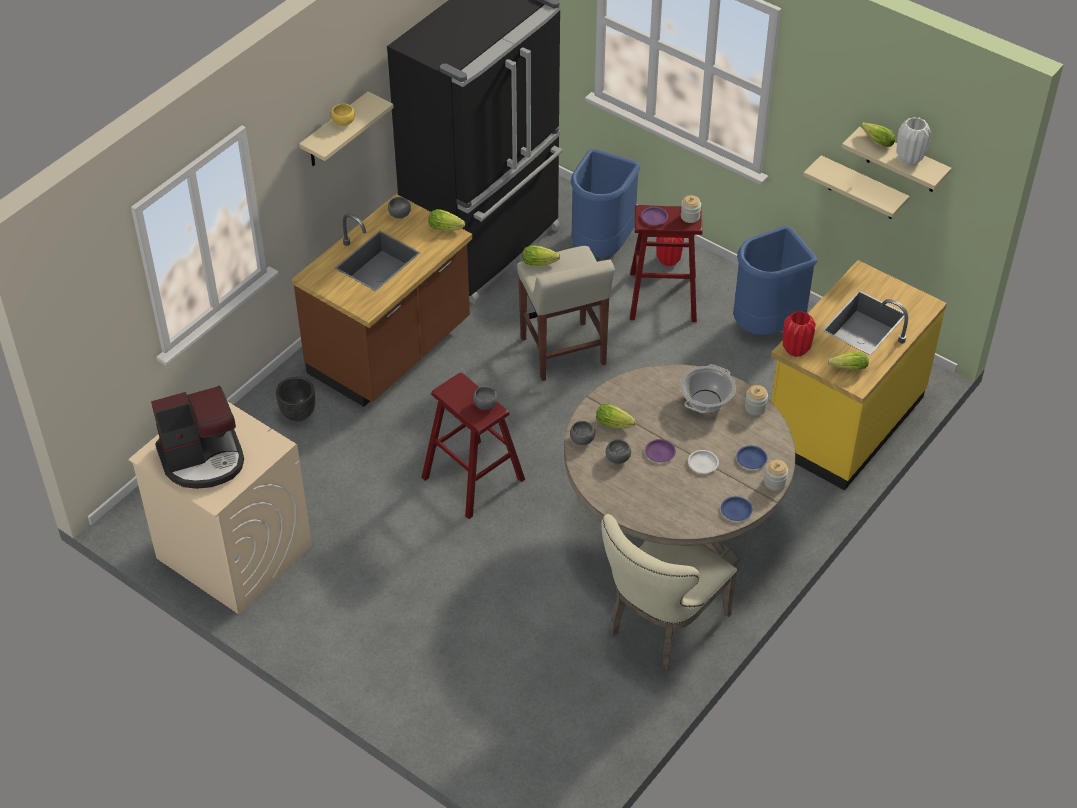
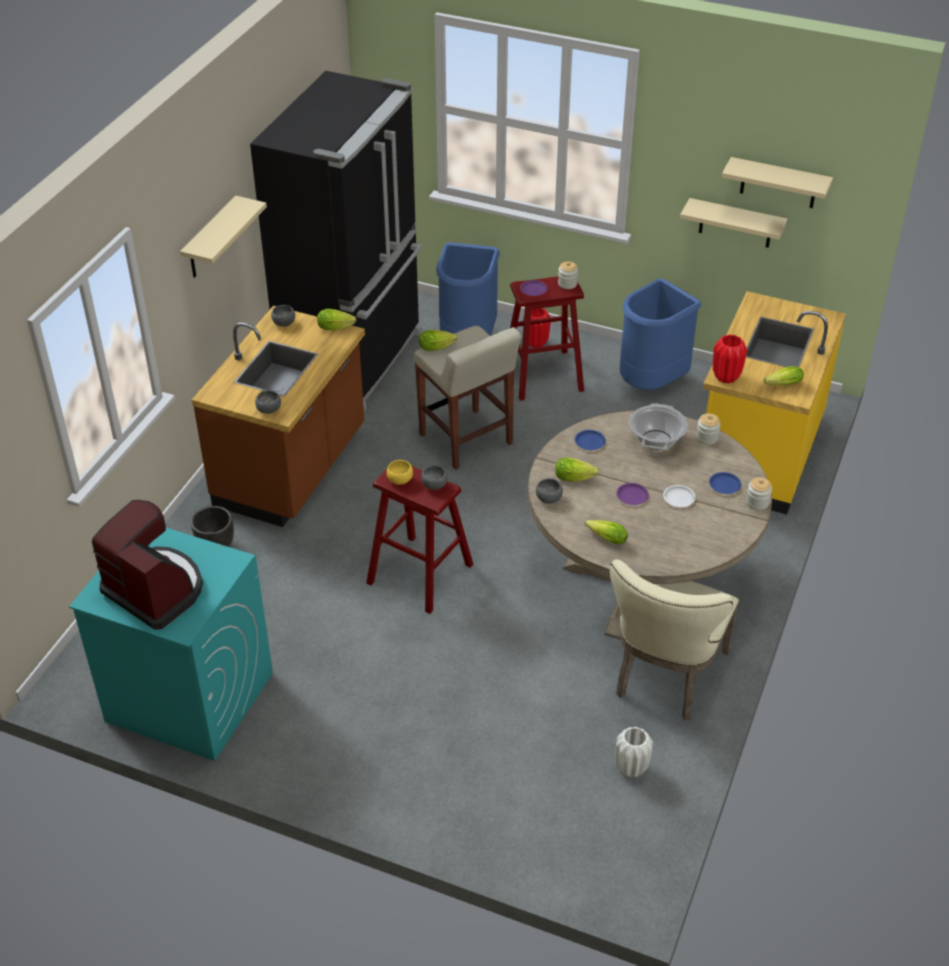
camera: 15 degrees left, 5 degrees down
beige washing machine [128,401,312,614] -> turquoise washing machine [69,528,273,761]
coffee machine [151,386,244,489] -> coffee machine turned 105 degrees counterclockwise [92,500,203,630]
yellow bowl [331,104,355,126] -> yellow bowl moved to [387,460,413,485]
grey bowl [606,439,631,464] -> grey bowl moved to [255,390,281,414]
blue plate [721,496,752,521] -> blue plate moved to [575,430,606,450]
lettuce [861,122,895,147] -> lettuce moved to [585,520,628,544]
white vase [896,117,931,165] -> white vase moved to [616,727,653,778]

